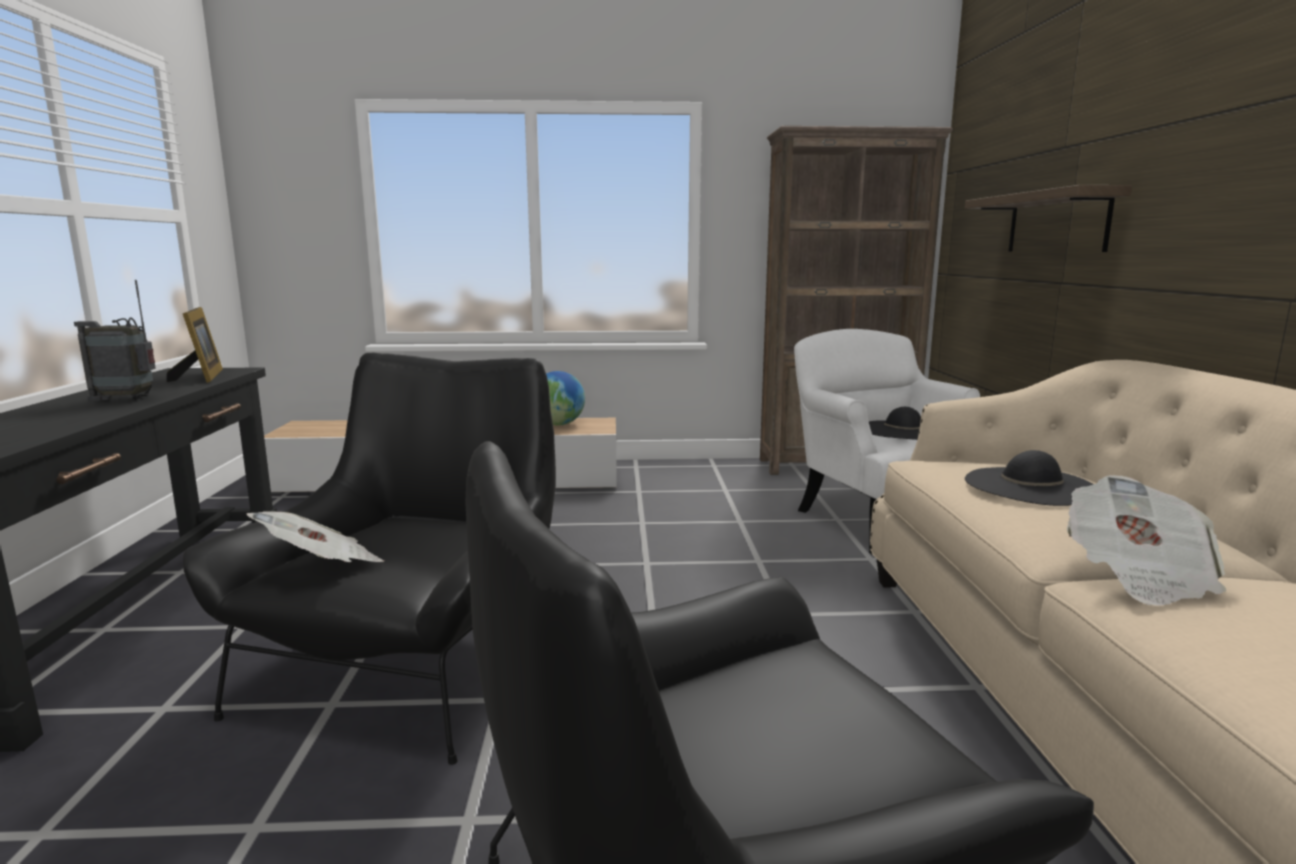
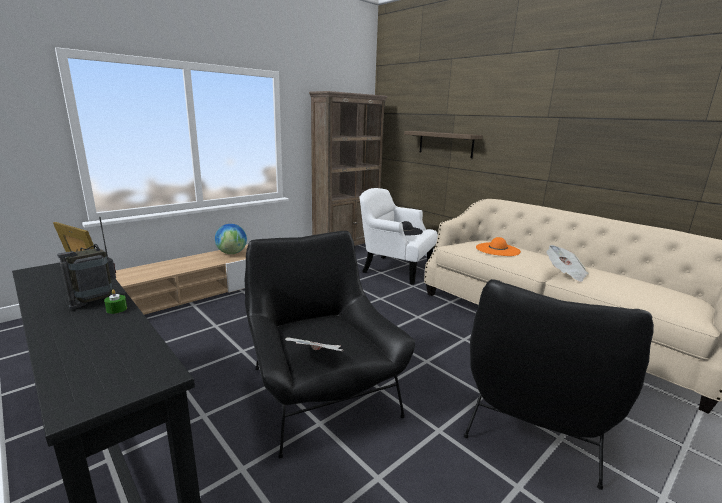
camera: 40 degrees left, 5 degrees up
black hat [965,450,1093,506] -> orange hat [476,237,521,256]
none -> green candle [104,290,127,314]

